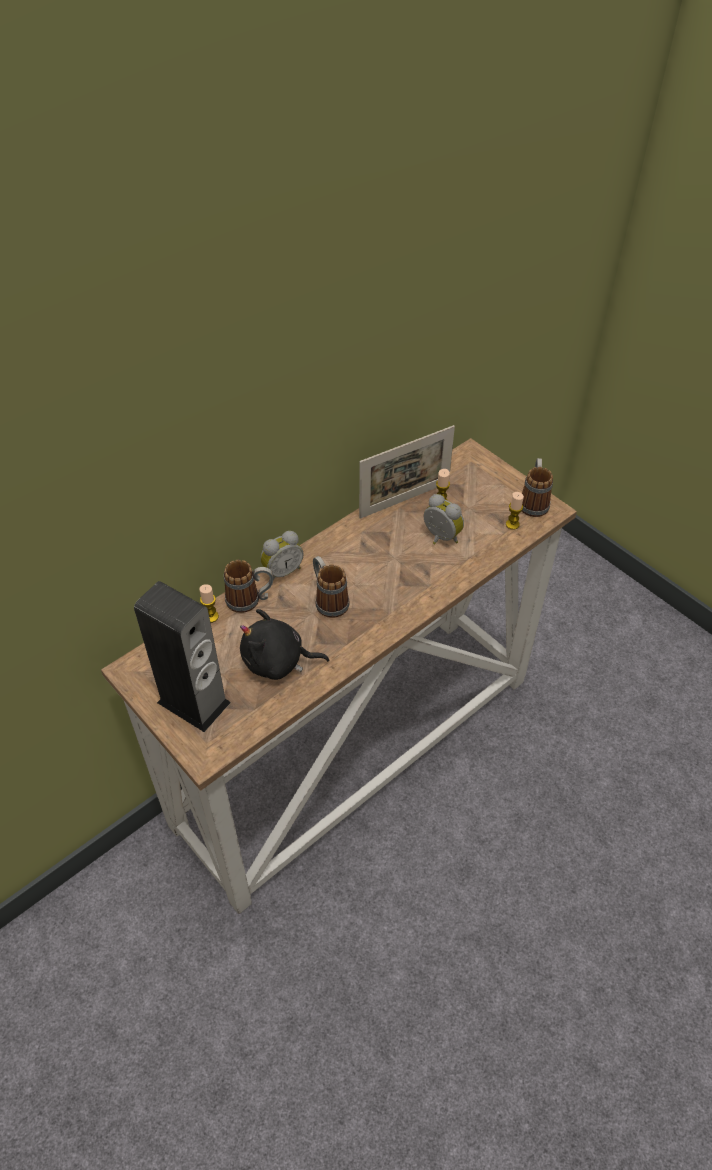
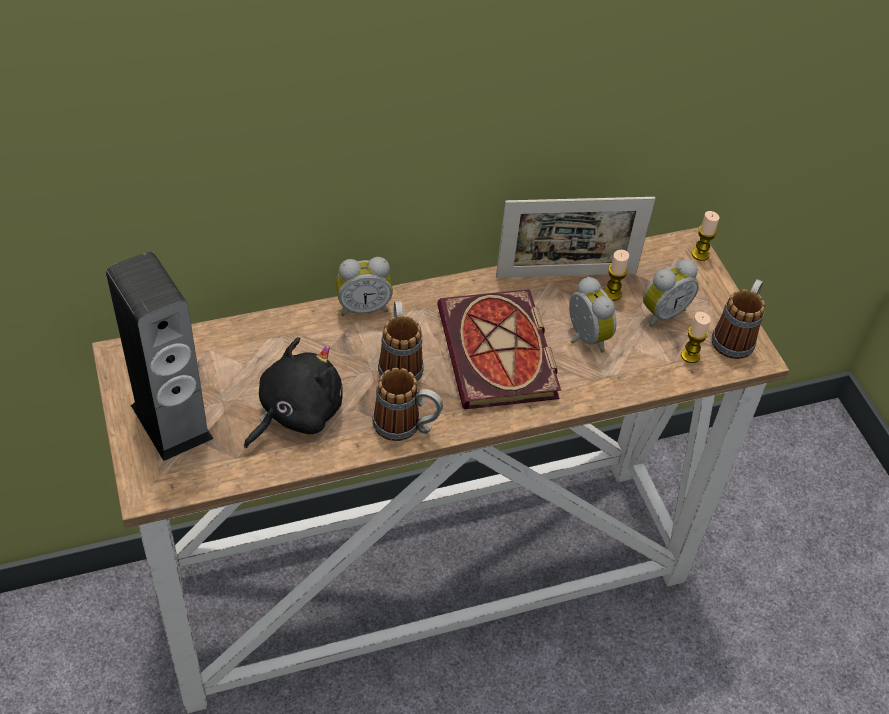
camera: 20 degrees right, 0 degrees up
candle [199,584,219,623] -> candle moved to [692,211,720,261]
mug [224,560,273,613] -> mug moved to [373,368,443,441]
black plush toy [240,609,329,680] -> black plush toy turned 105 degrees clockwise [244,337,343,449]
none -> book [437,289,561,409]
none -> alarm clock [643,259,699,327]

